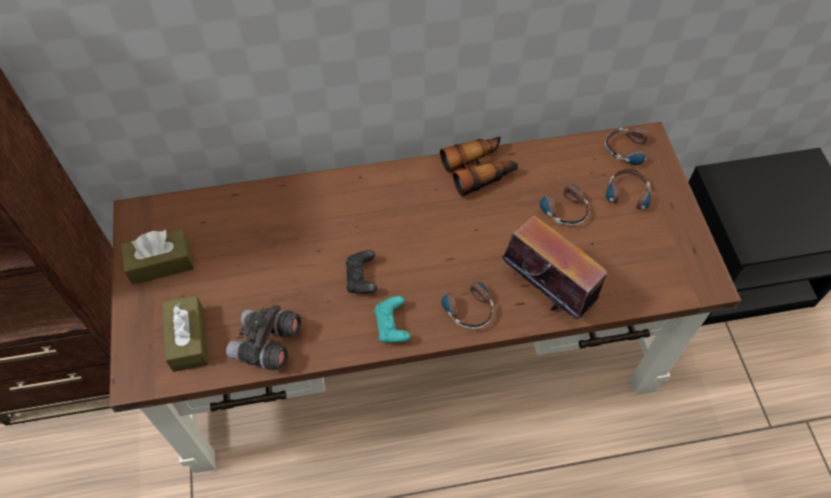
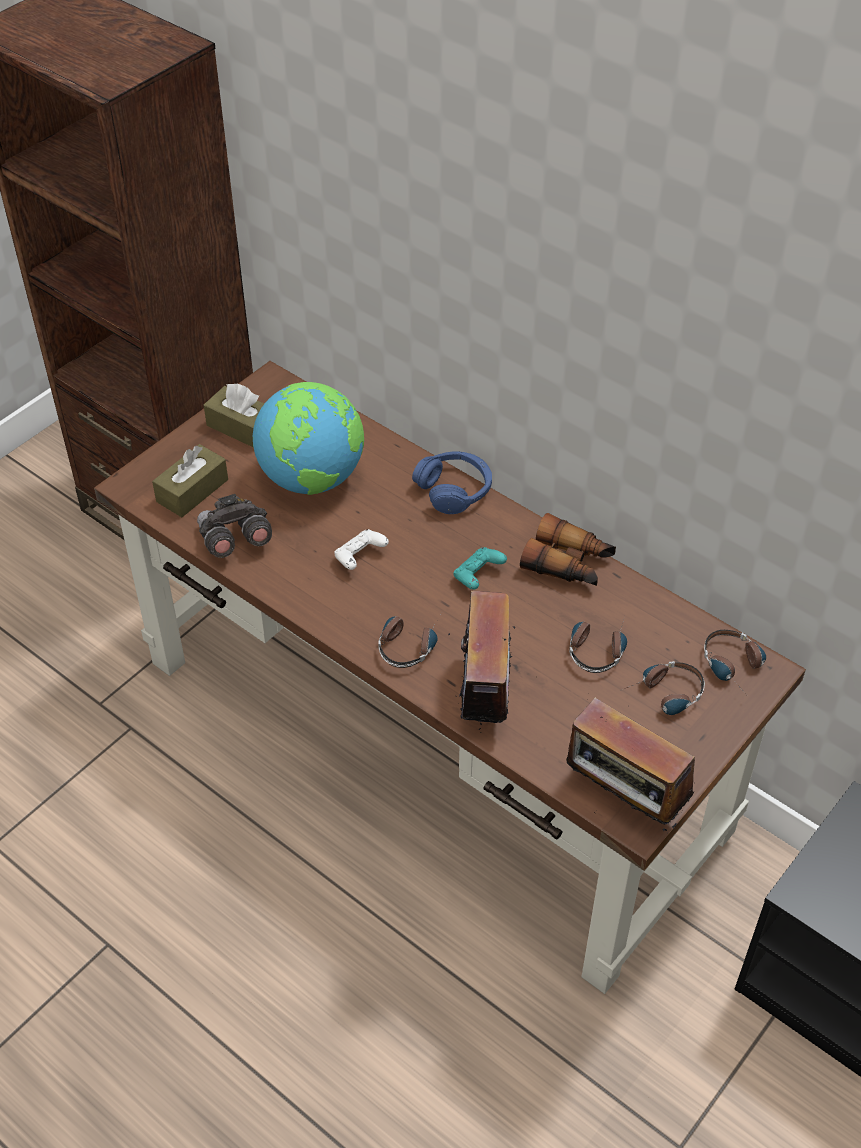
camera: 50 degrees right, 10 degrees down
black game controller [346,250,377,293] -> white game controller [334,529,389,570]
turquoise game controller [375,296,411,343] -> turquoise game controller moved to [453,547,507,590]
none -> globe [253,382,364,495]
none -> blue headphones [412,452,492,514]
none -> radio [566,693,695,831]

